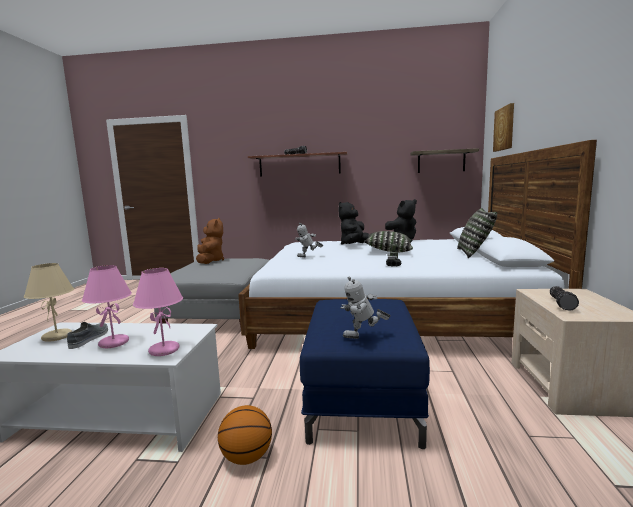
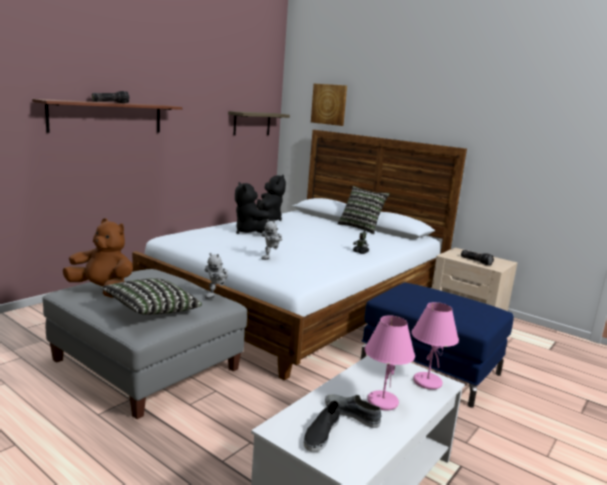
camera: 60 degrees left, 5 degrees up
beige table lamp [24,263,74,342] -> black shoe [304,400,340,452]
basketball [218,405,272,465] -> none
toy robot [340,276,391,339] -> toy robot moved to [205,253,228,299]
pillow [364,231,413,252] -> pillow moved to [101,278,202,315]

